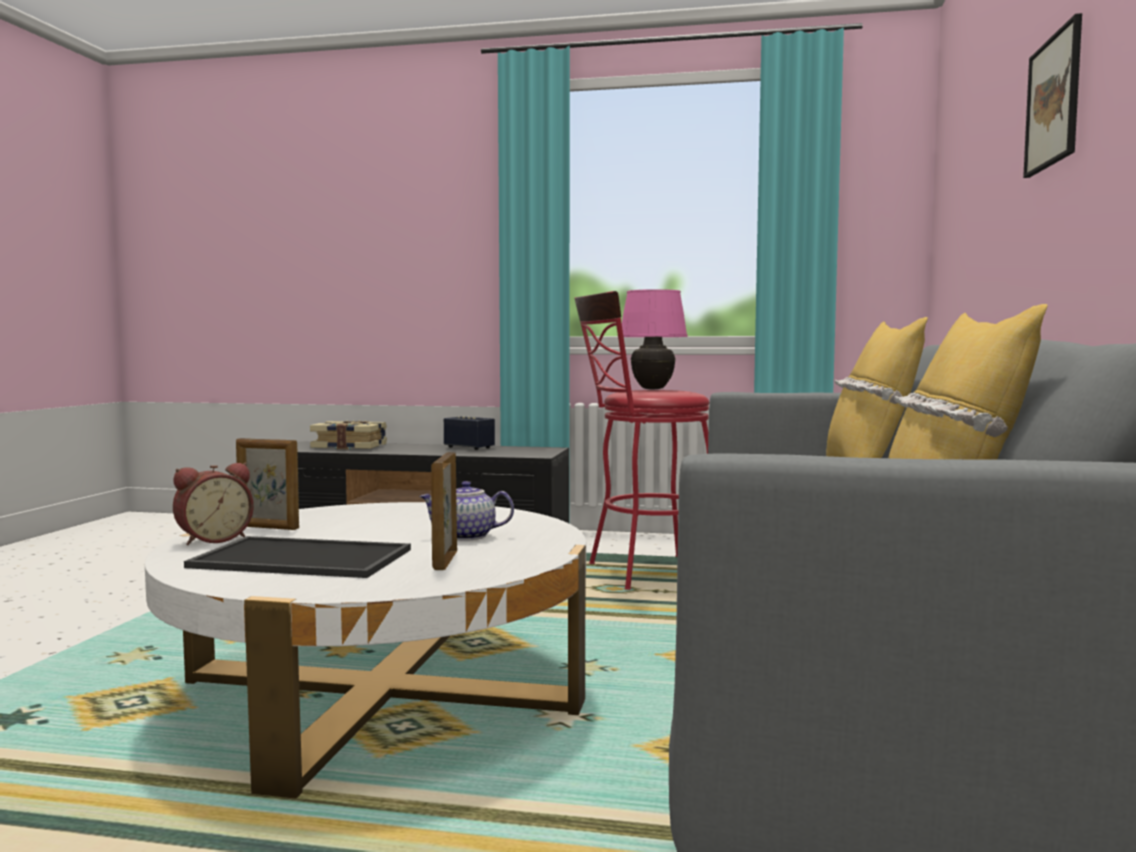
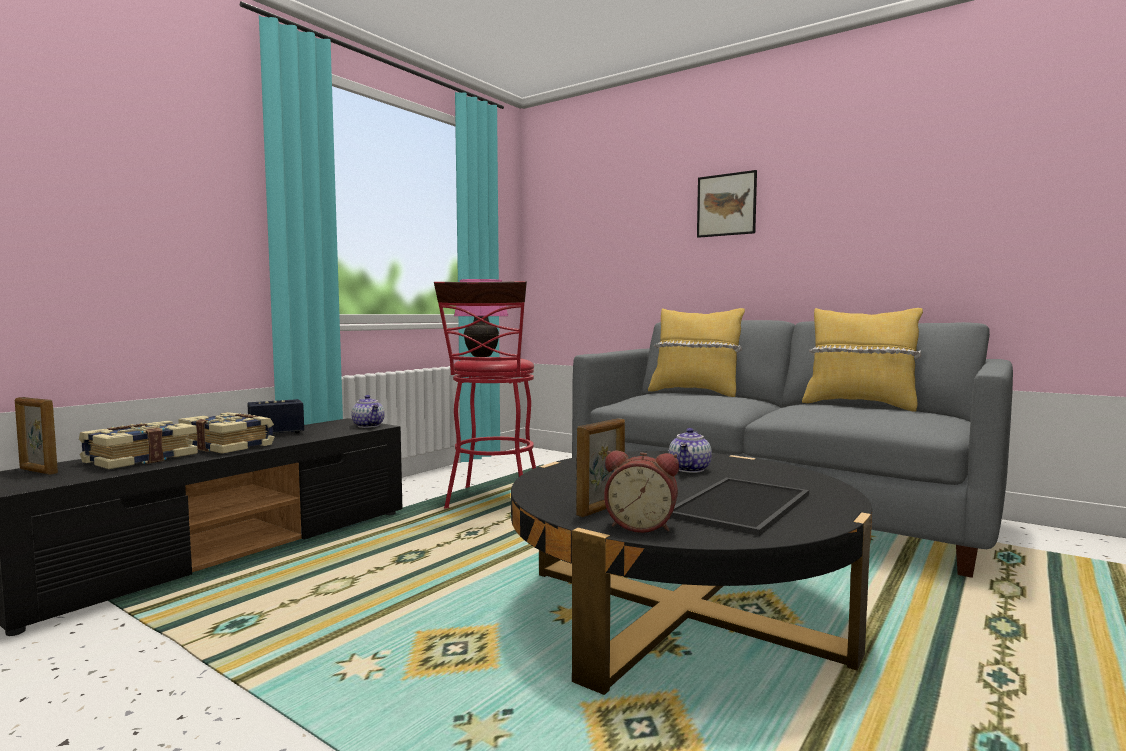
camera: 65 degrees left, 0 degrees up
white coffee table [145,502,586,799] -> black coffee table [511,451,872,695]
alarm clock [173,463,254,545] -> alarm clock turned 120 degrees clockwise [604,450,679,533]
picture frame [431,452,457,570] -> picture frame moved to [15,397,58,475]
none -> book [178,412,275,454]
none -> teapot [351,395,385,428]

